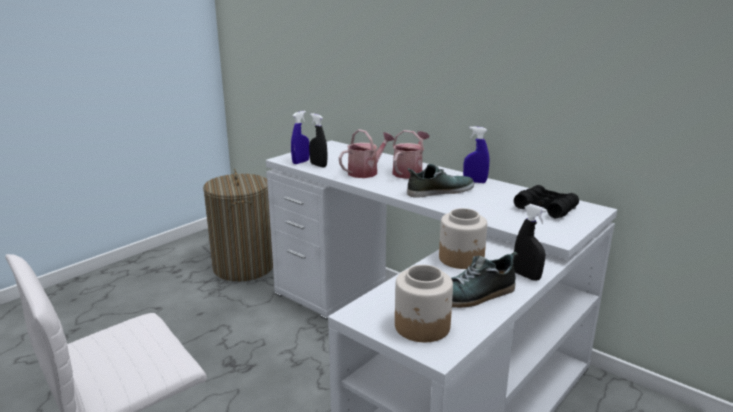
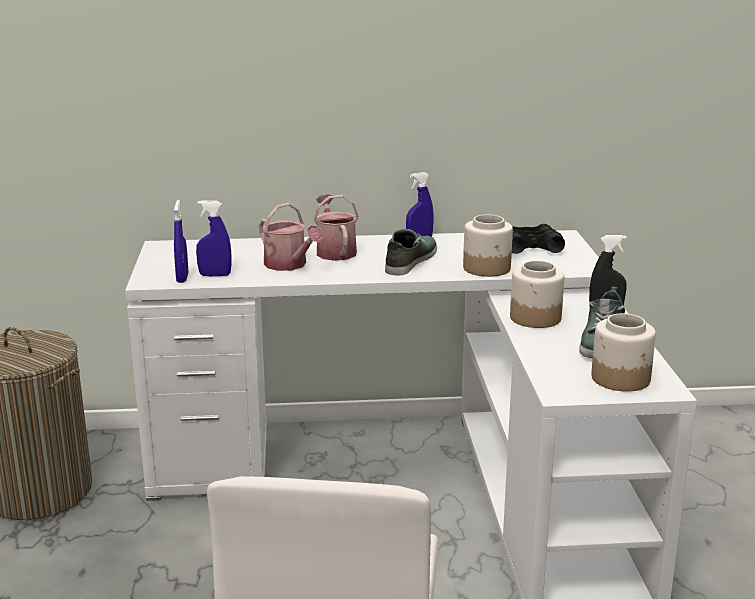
camera: 45 degrees left, 0 degrees up
black spray bottle [309,113,327,168] -> blue spray bottle [196,200,232,276]
watering can [339,129,395,178] -> watering can turned 135 degrees clockwise [259,203,324,271]
none -> jar [463,215,513,277]

